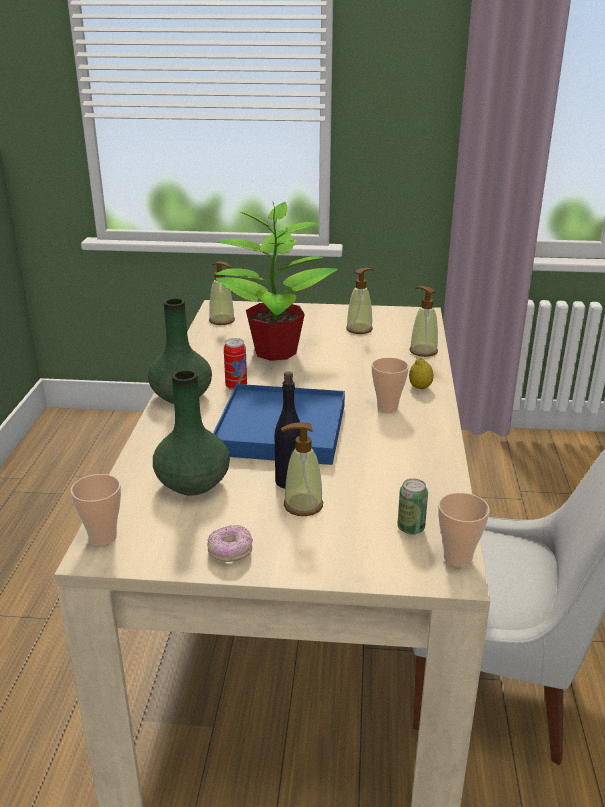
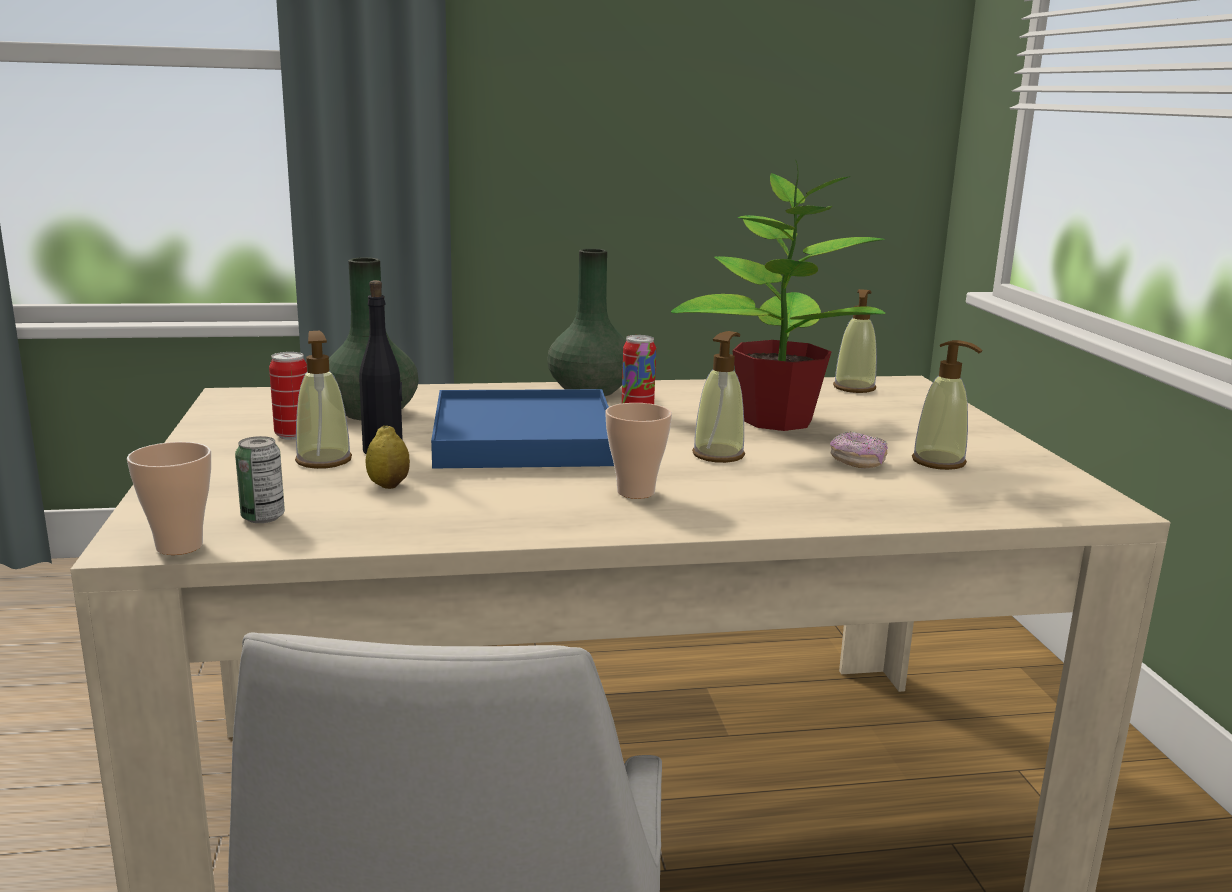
camera: 75 degrees right, 10 degrees down
cup [71,474,121,546] -> none
donut [207,525,253,562] -> donut moved to [830,431,888,468]
lemon [409,358,434,389] -> lemon moved to [366,425,410,489]
soap dispenser [410,286,438,357] -> soap dispenser moved to [692,331,745,463]
none -> can [269,352,307,440]

